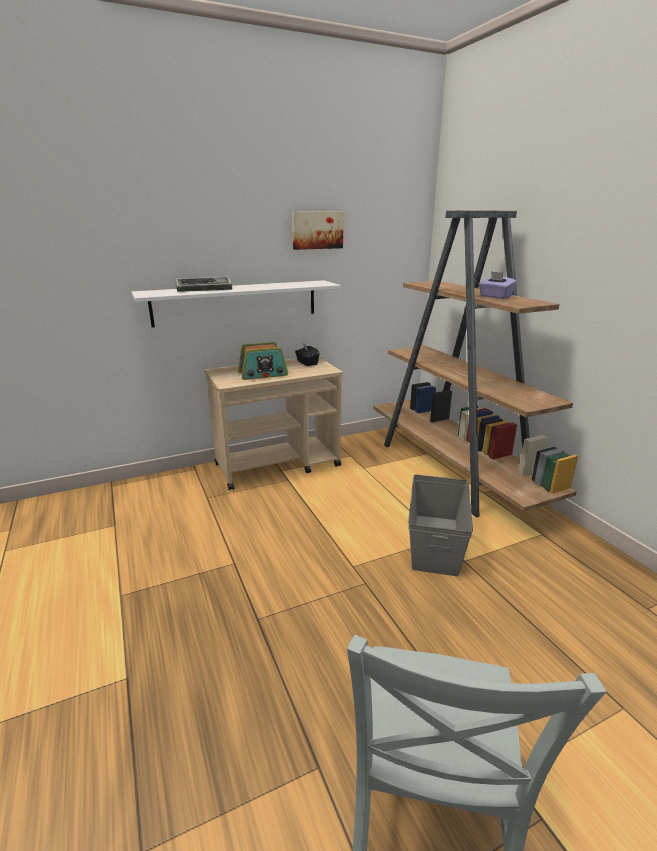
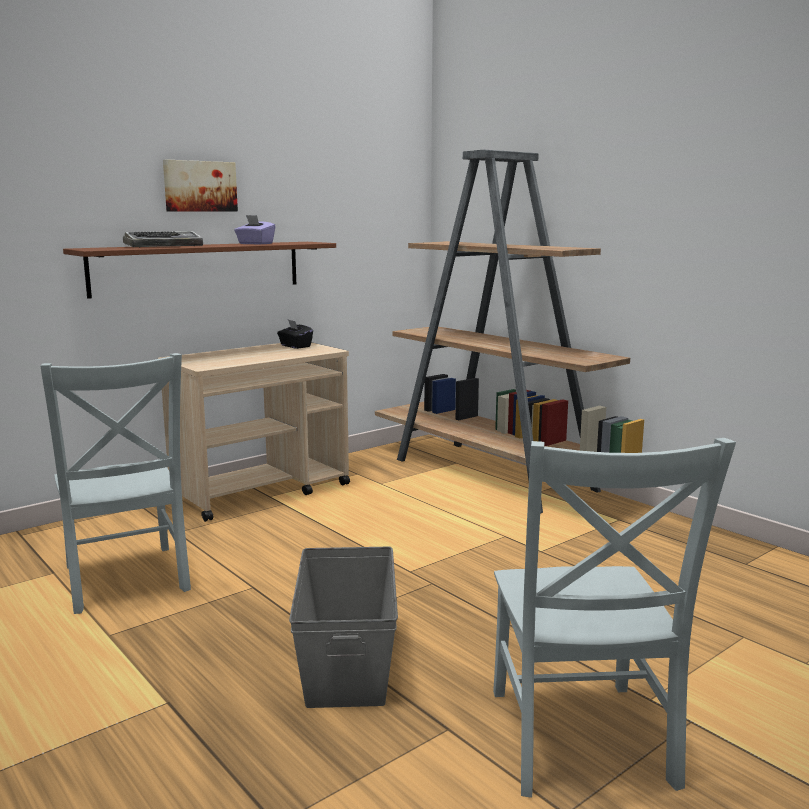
camera: 15 degrees left, 10 degrees down
white shelf [132,280,341,327] -> brown shelf [63,242,336,299]
radio [238,342,288,380] -> none
picture [292,211,343,250] -> picture moved to [163,159,238,212]
grey storage box [408,474,473,576] -> grey storage box moved to [289,547,398,708]
purple tissue box [479,271,517,299] -> purple tissue box moved to [234,215,276,245]
none -> grey chair [40,353,191,614]

